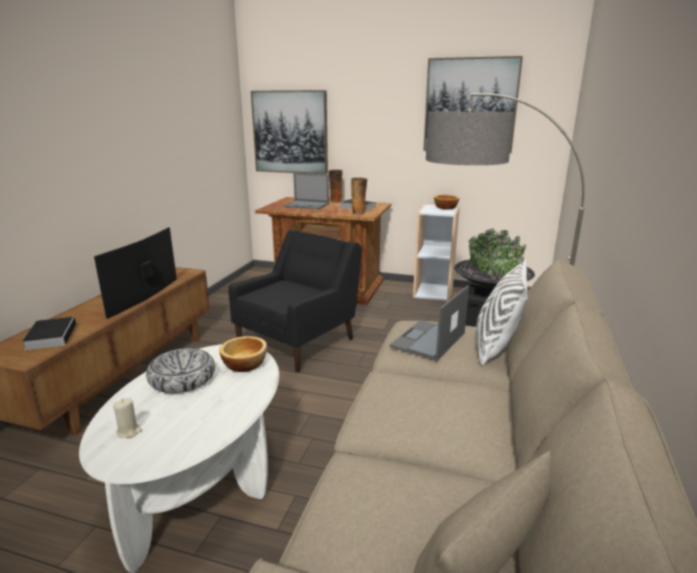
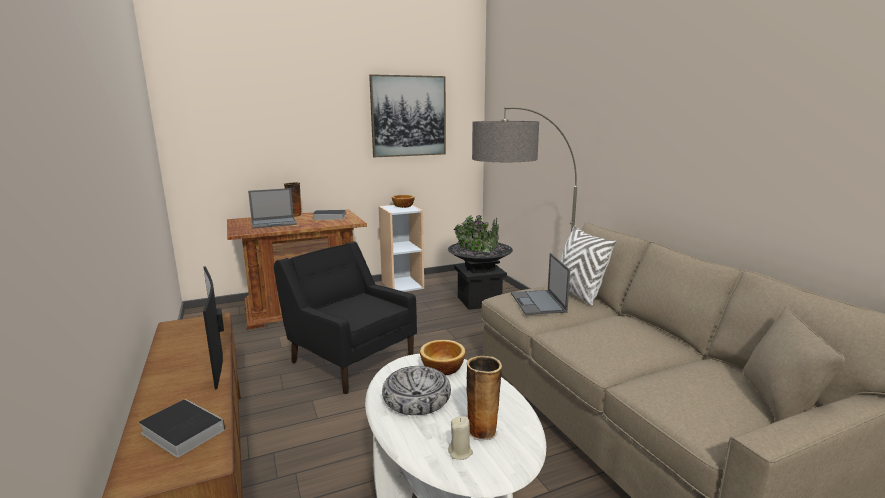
camera: 40 degrees left, 5 degrees down
black armchair [228,230,362,372] -> black armchair turned 45 degrees counterclockwise [274,241,417,394]
picture [251,90,328,174] -> none
vase [351,177,367,215] -> vase moved to [467,356,502,441]

